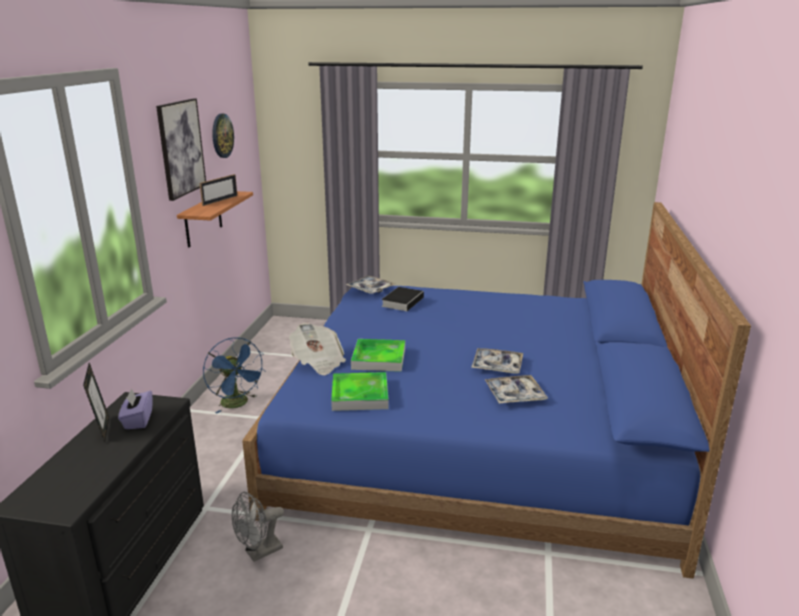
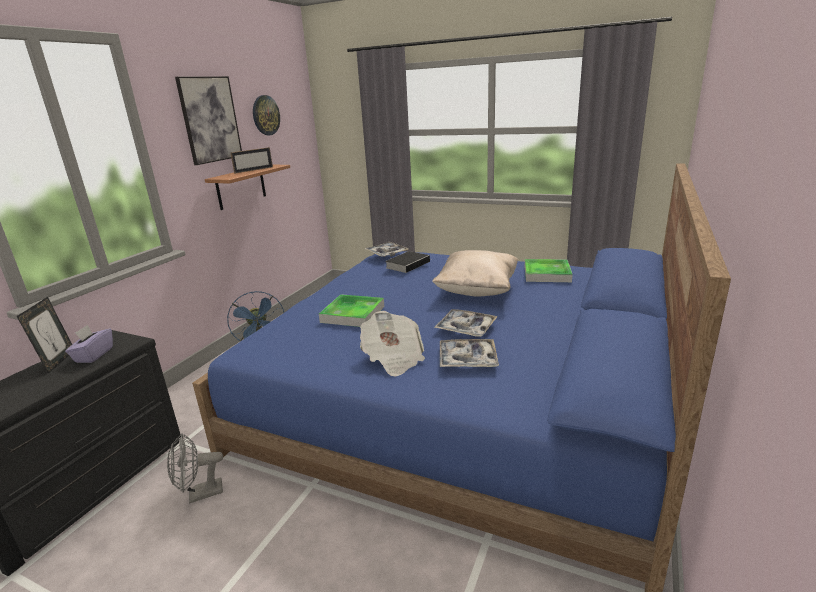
camera: 15 degrees right, 0 degrees up
newspaper [289,323,346,375] -> newspaper moved to [360,311,425,377]
tray [331,372,389,411] -> tray moved to [525,259,573,282]
none -> beige pillow [432,250,519,297]

